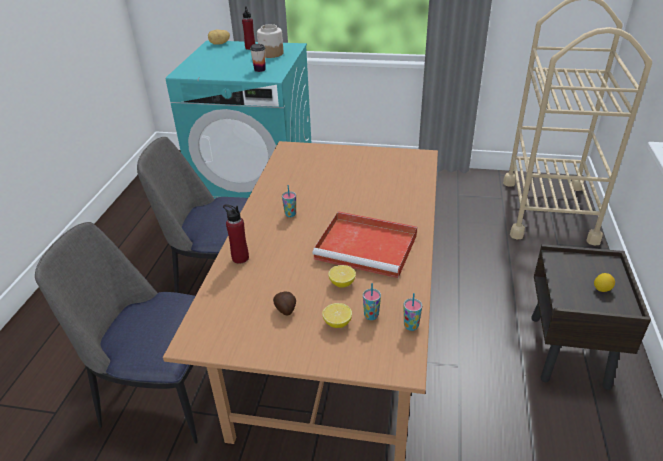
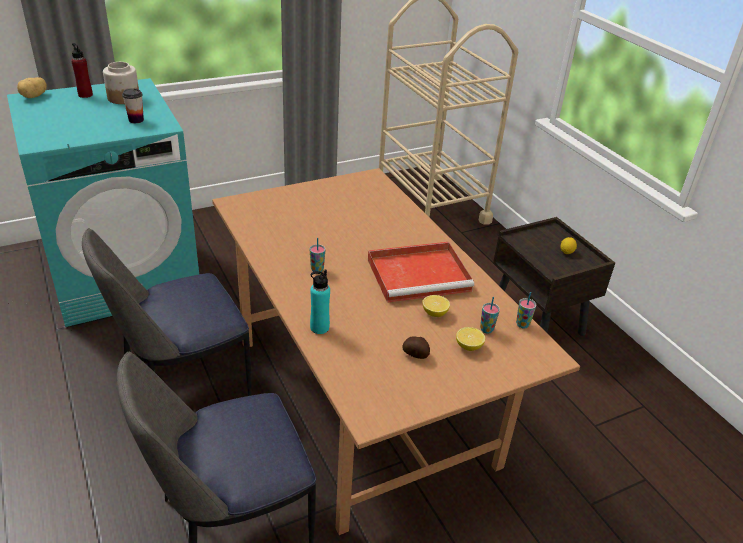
camera: 40 degrees left, 0 degrees up
red bottle [223,204,249,264] -> turquoise bottle [310,269,330,334]

